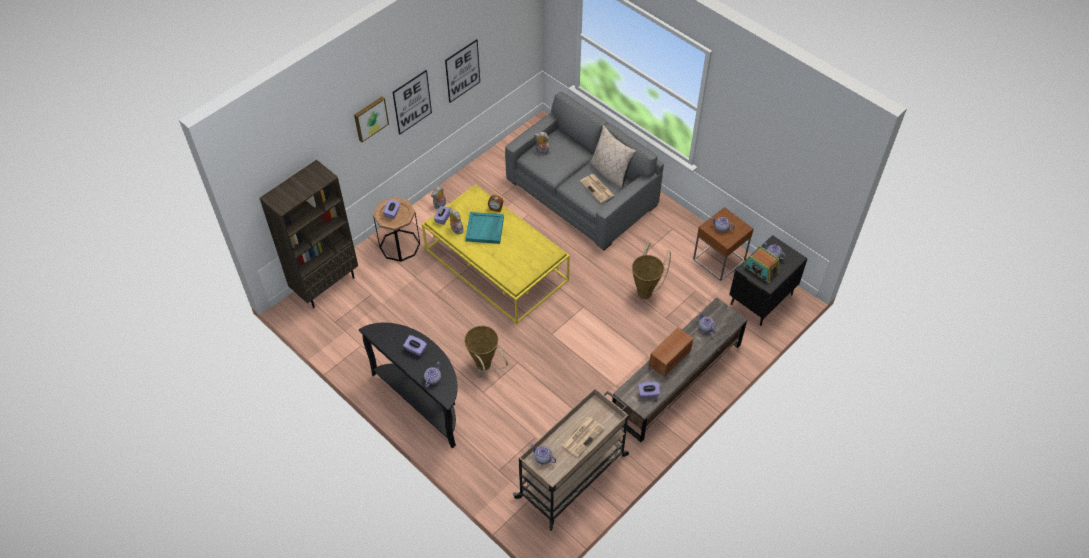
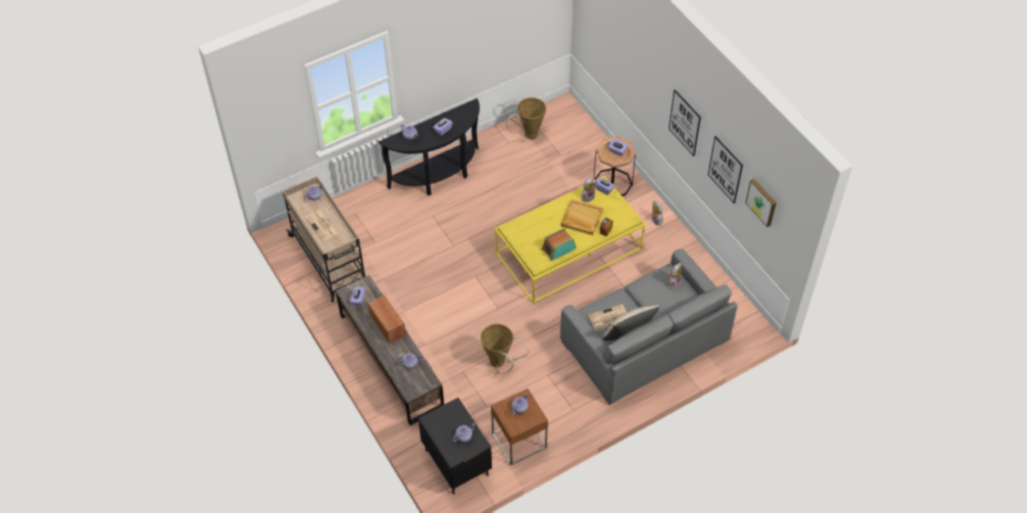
camera: 105 degrees right, 0 degrees up
brown bookcase [260,160,358,308] -> none
picture [354,97,389,142] -> picture moved to [745,179,776,227]
basket [464,326,508,378] -> basket moved to [502,97,546,141]
turquoise tray [466,212,504,244] -> beige tray [561,199,603,235]
radio [743,246,780,283] -> radio moved to [542,228,576,261]

